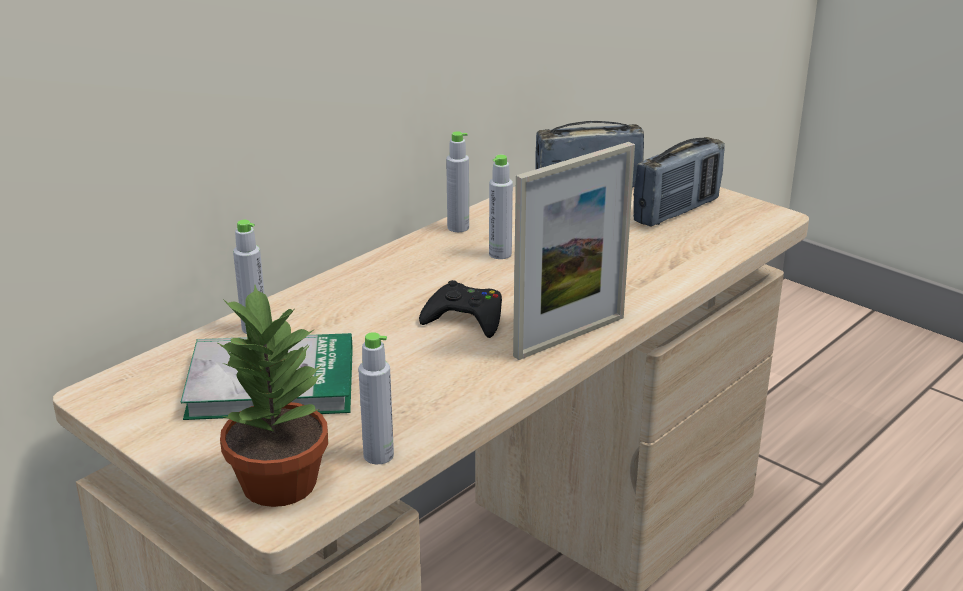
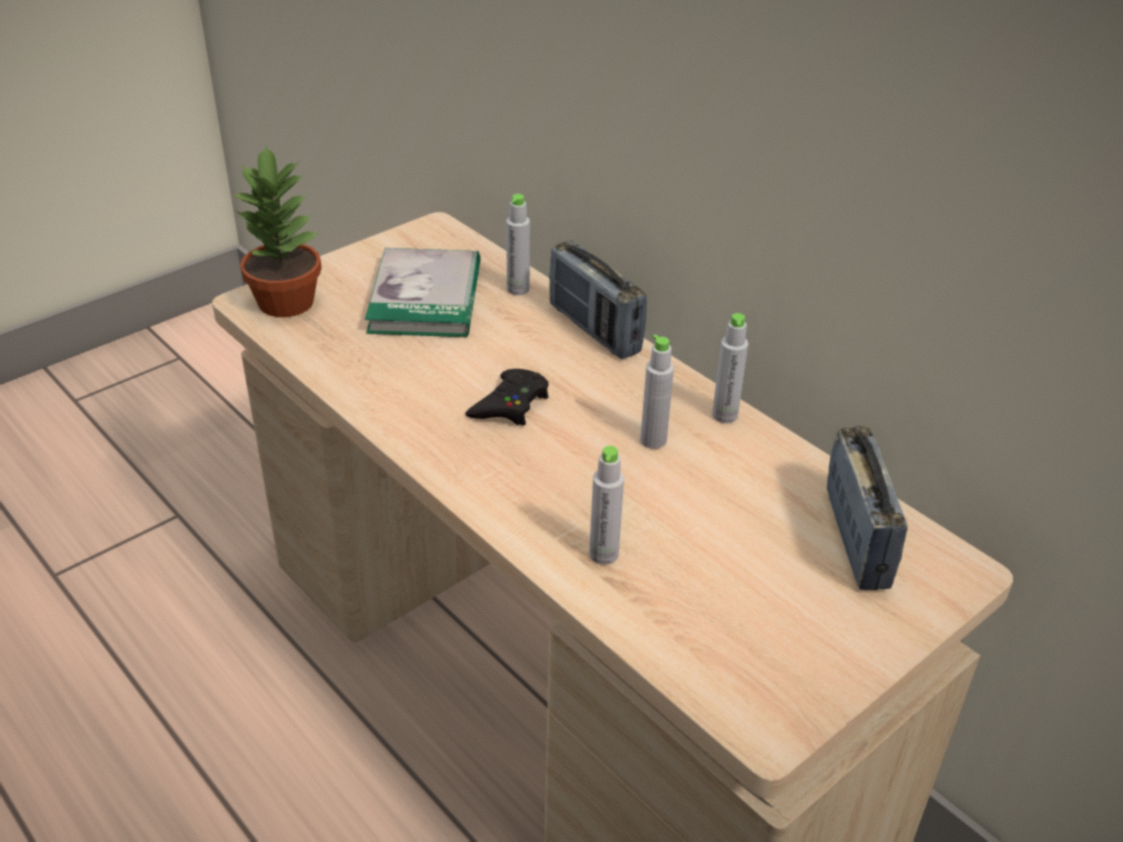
camera: 95 degrees right, 10 degrees up
grey bottle [358,332,394,464] -> grey bottle moved to [589,446,624,565]
picture frame [513,142,635,360] -> none
radio [633,137,725,227] -> radio moved to [549,241,647,359]

